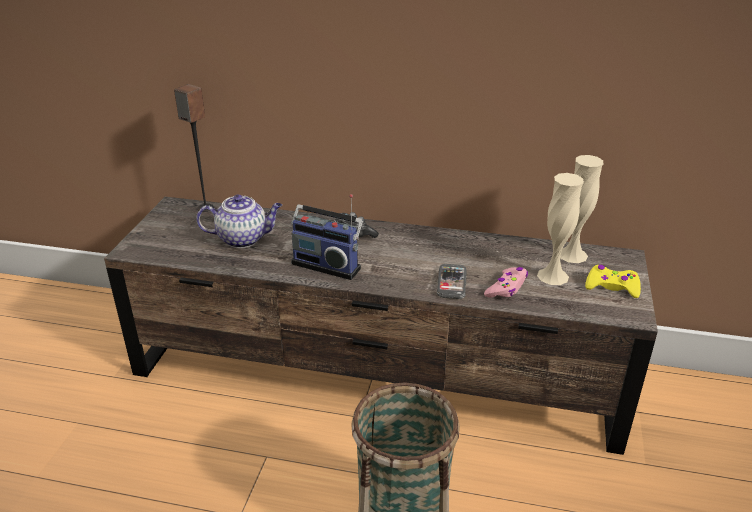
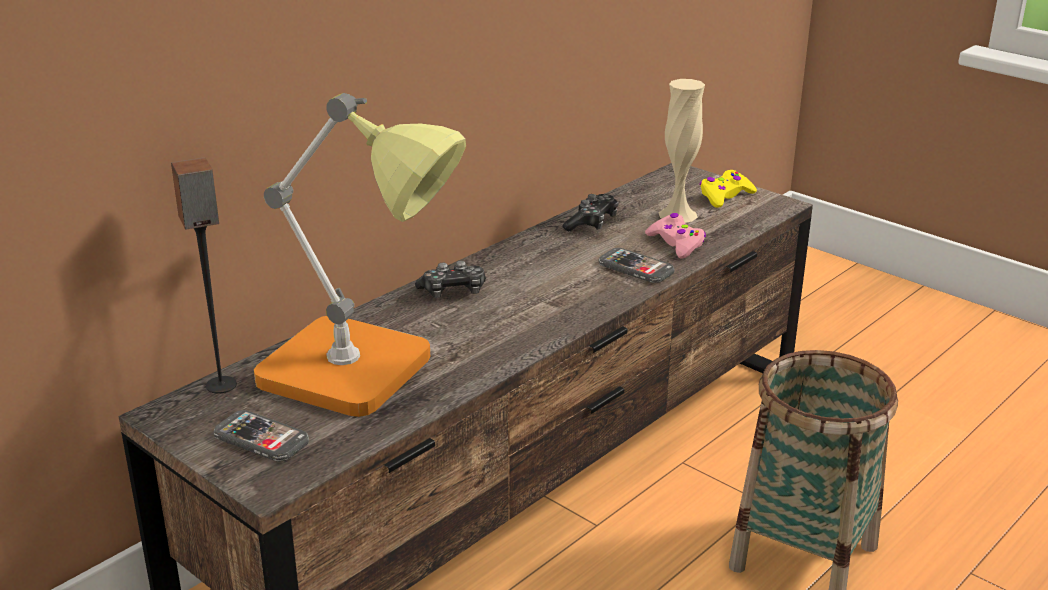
camera: 60 degrees left, 5 degrees down
teapot [196,195,282,248] -> table lamp [254,93,466,417]
radio [291,194,363,280] -> none
beige vase [560,155,603,263] -> none
none -> phone [214,410,309,462]
none -> game controller [563,194,619,231]

